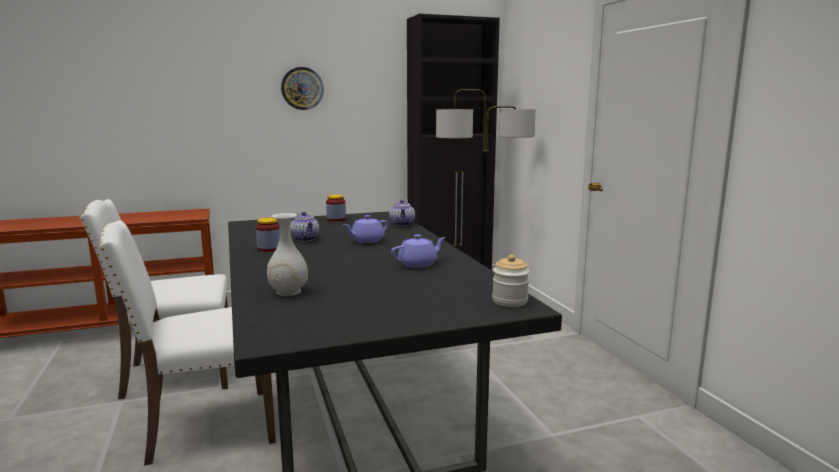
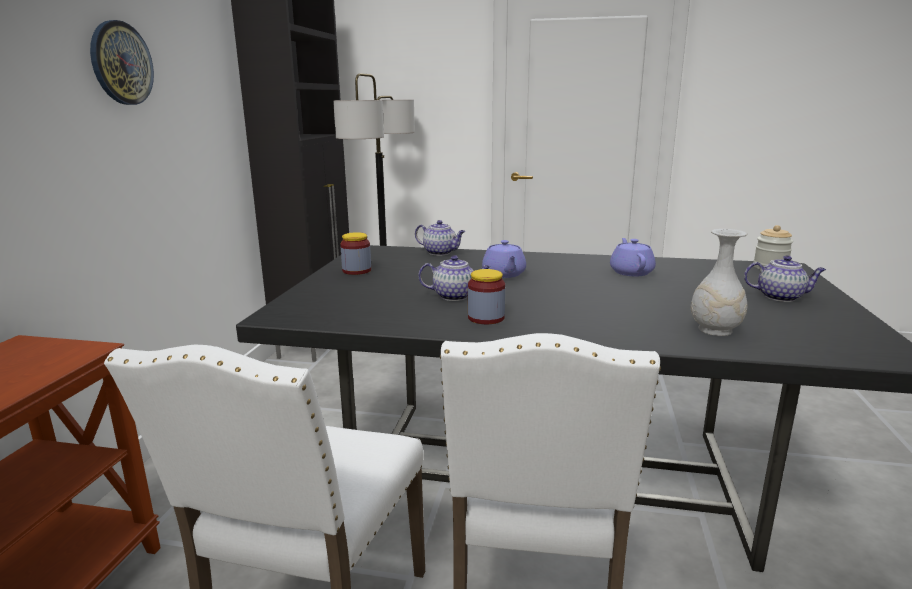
camera: 60 degrees left, 5 degrees up
none -> teapot [744,255,826,302]

